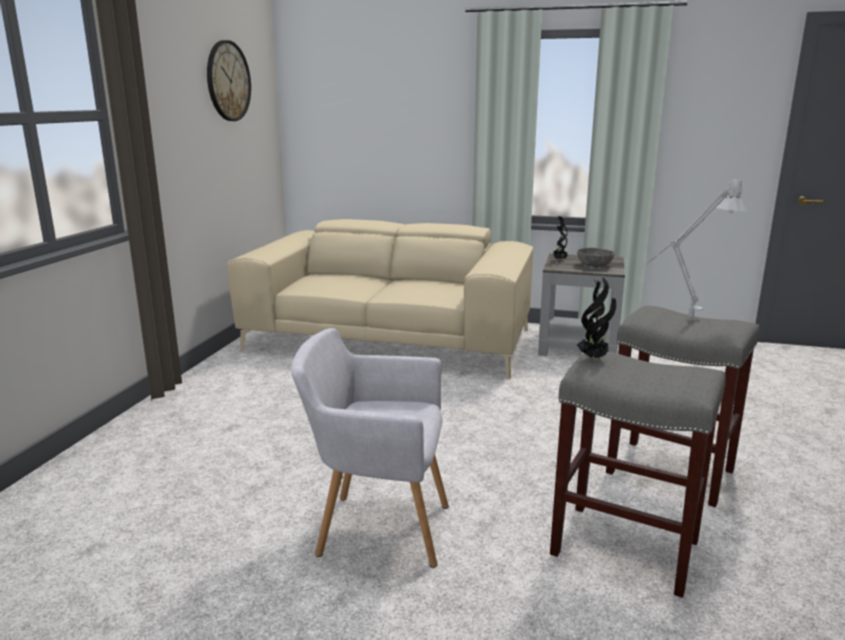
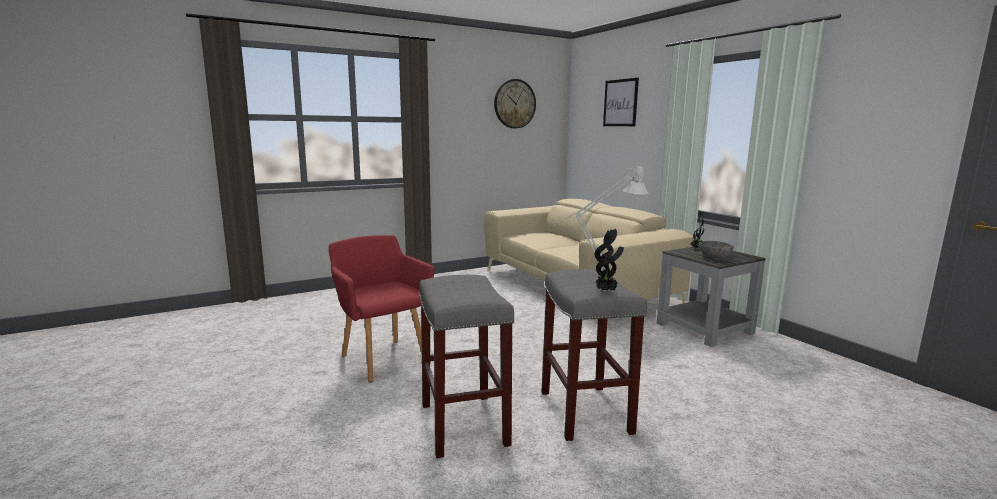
camera: 45 degrees right, 5 degrees down
grey armchair [291,328,449,568] -> red armchair [329,235,434,382]
potted plant [577,277,616,360] -> potted plant moved to [595,229,624,292]
none -> picture [603,78,639,126]

